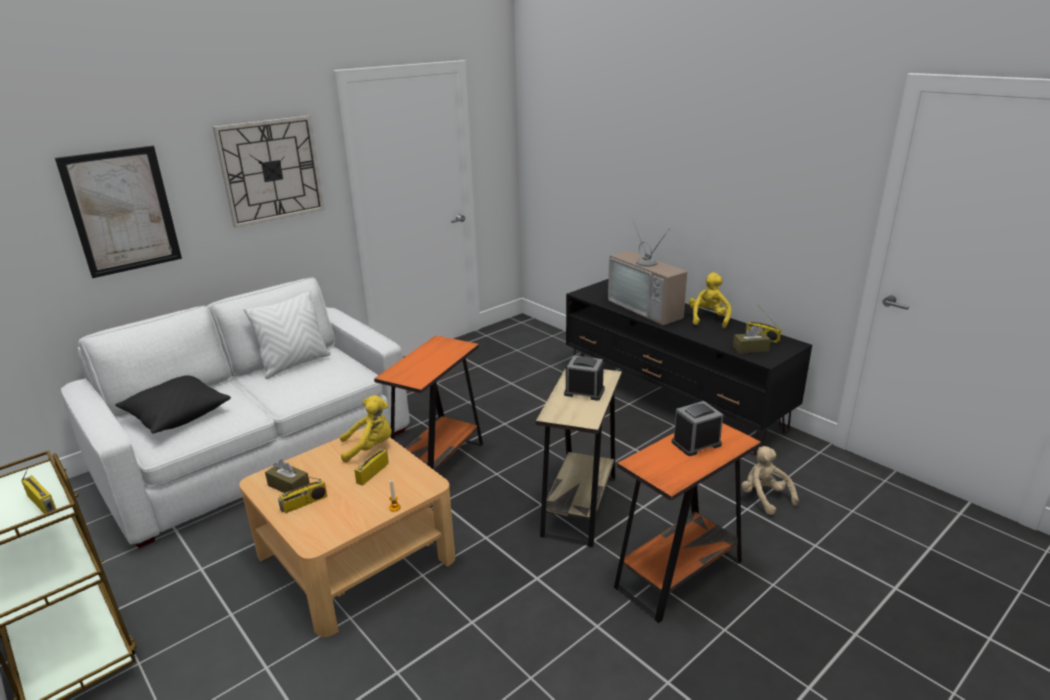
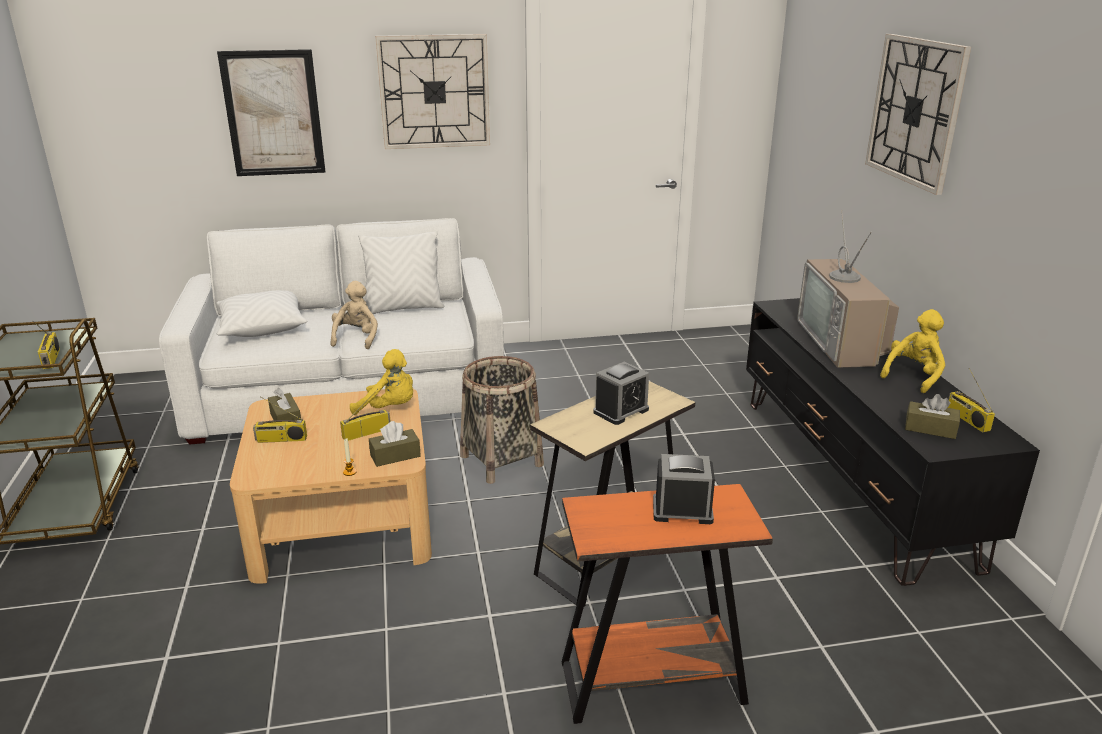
camera: 30 degrees right, 0 degrees up
black pillow [115,375,231,434] -> white pillow [216,290,307,337]
orange side table [374,335,483,471] -> basket [460,356,544,484]
alarm clock [564,356,605,401] -> alarm clock turned 90 degrees clockwise [593,362,649,425]
beige plush toy [742,446,799,515] -> beige plush toy moved to [331,281,378,349]
none -> brown tissue box [369,421,421,467]
none -> wall clock [865,34,971,195]

